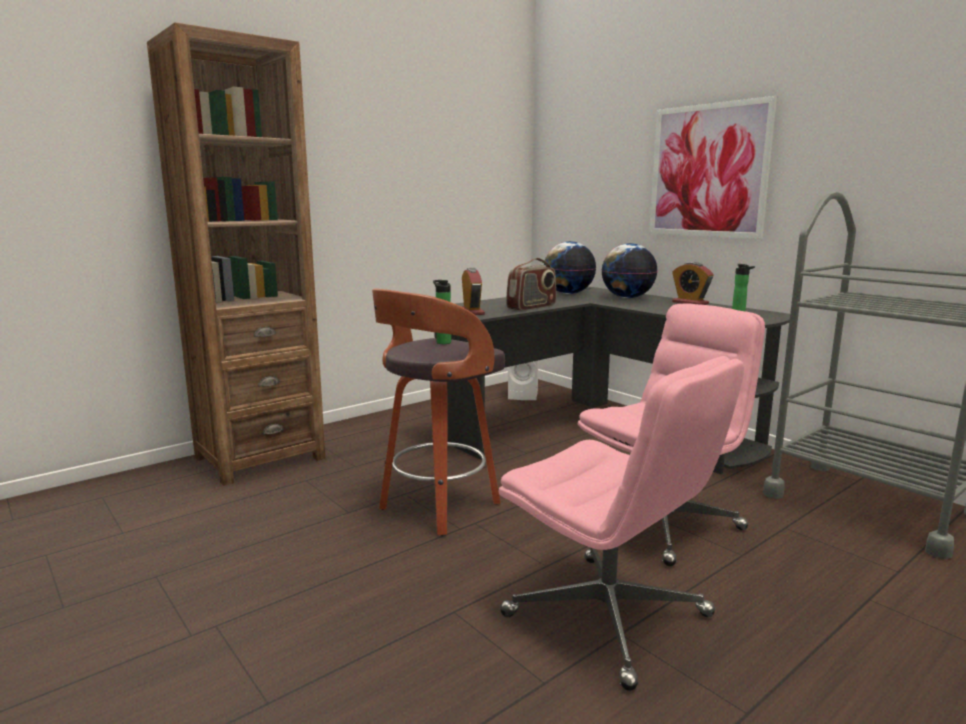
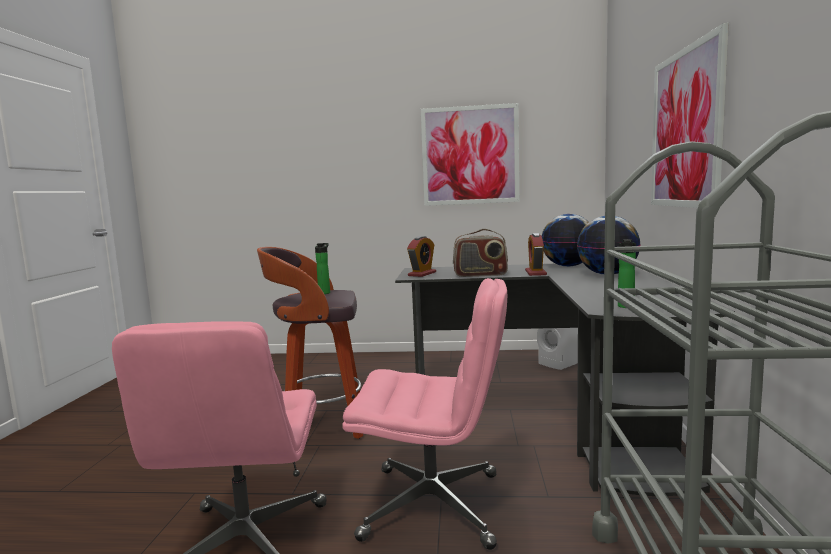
camera: 45 degrees right, 5 degrees down
brown bookcase [147,22,326,486] -> none
alarm clock [672,262,714,305] -> alarm clock moved to [525,233,547,276]
none -> picture [421,103,519,206]

